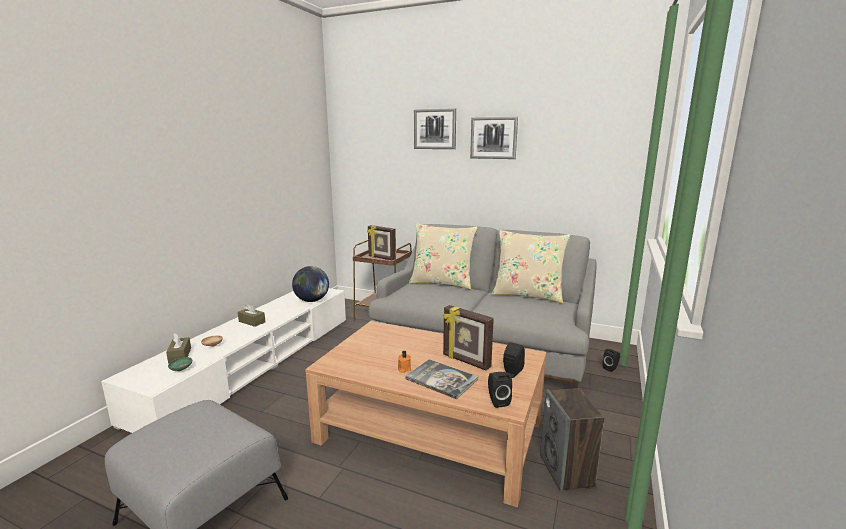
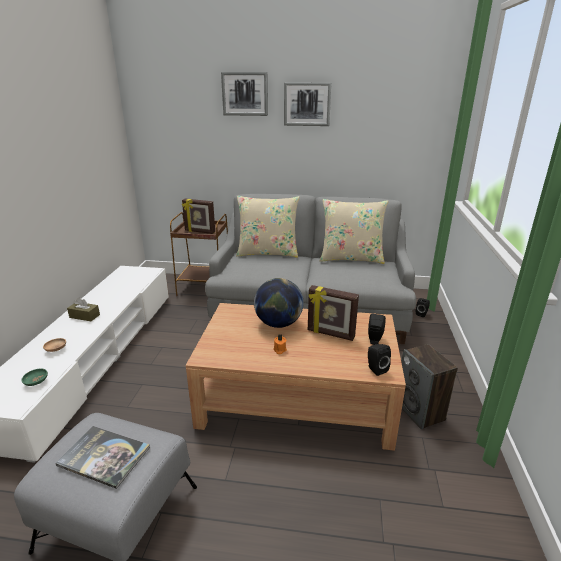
camera: 15 degrees left, 10 degrees up
brown tissue box [166,333,191,363] -> none
globe [292,266,329,302] -> globe moved to [254,278,304,328]
book [405,359,478,399] -> book moved to [55,426,150,489]

